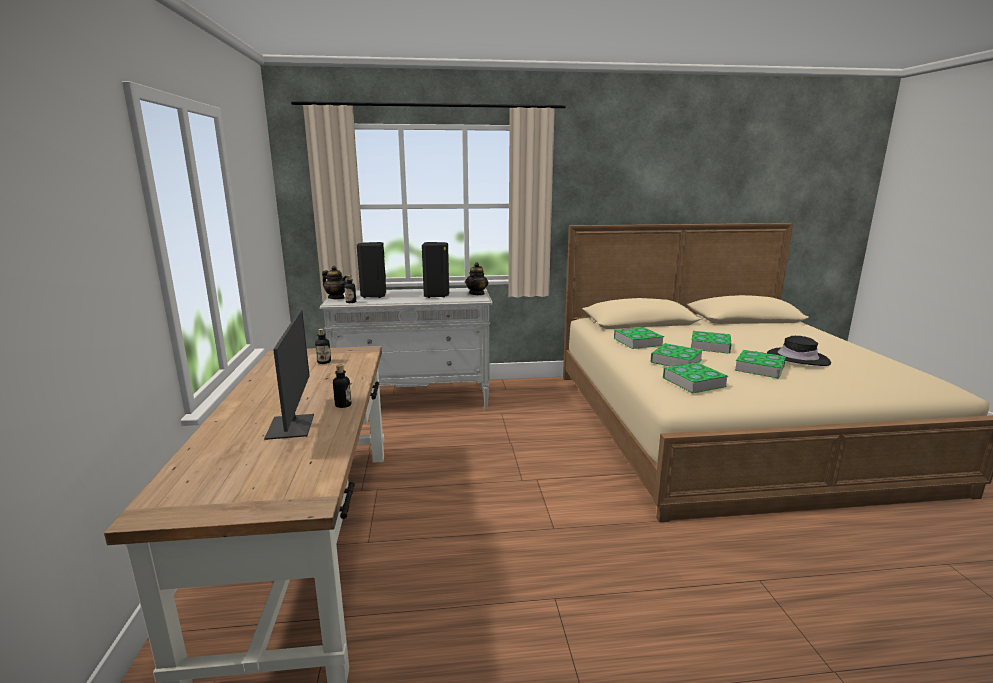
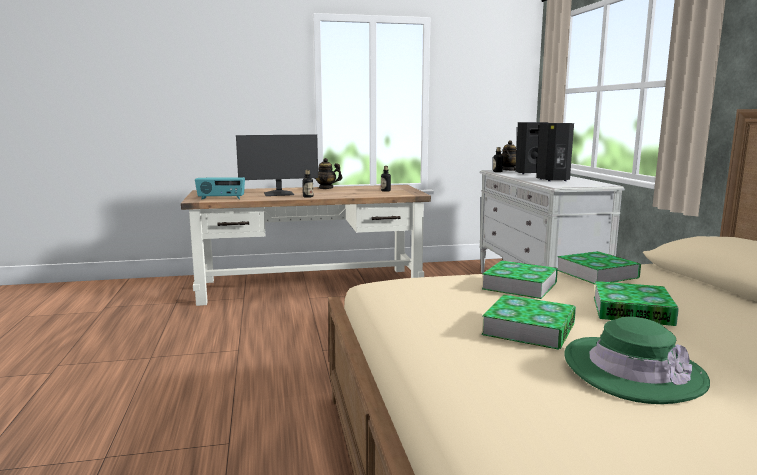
camera: 85 degrees right, 5 degrees down
teapot [465,262,488,295] -> teapot moved to [315,158,342,189]
book [663,362,728,393] -> none
black hat [767,336,831,366] -> green hat [564,317,710,404]
none -> radio [195,177,245,200]

